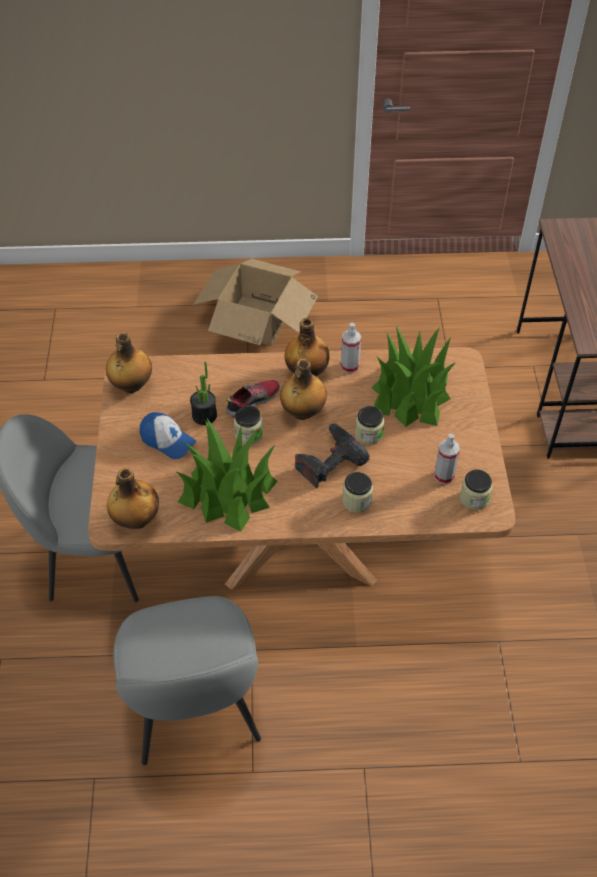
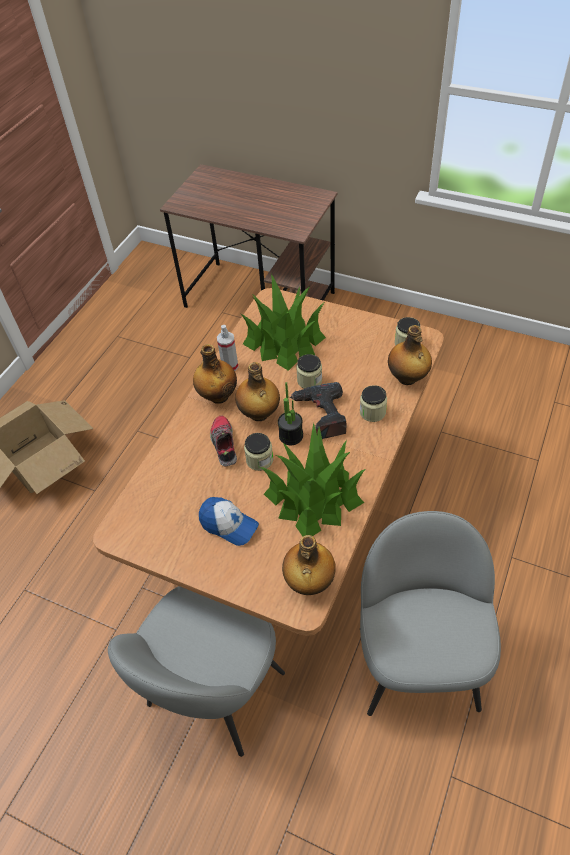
camera: 60 degrees left, 0 degrees up
bottle [106,332,152,393] -> bottle moved to [388,325,432,385]
grey chair [113,596,261,765] -> grey chair turned 105 degrees counterclockwise [360,511,501,716]
cap [139,412,196,459] -> cap turned 60 degrees clockwise [199,497,259,546]
potted plant [190,361,217,425] -> potted plant moved to [278,382,303,445]
spray bottle [434,433,460,484] -> none

